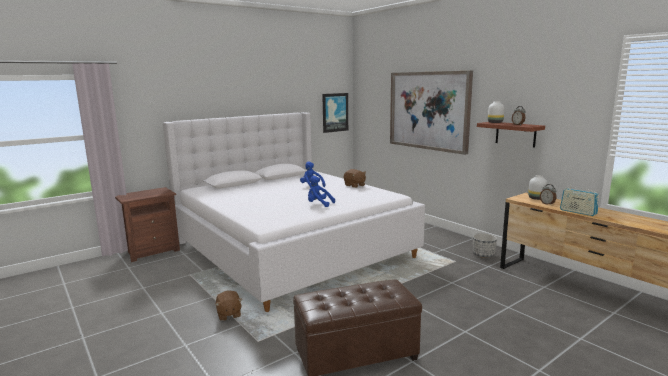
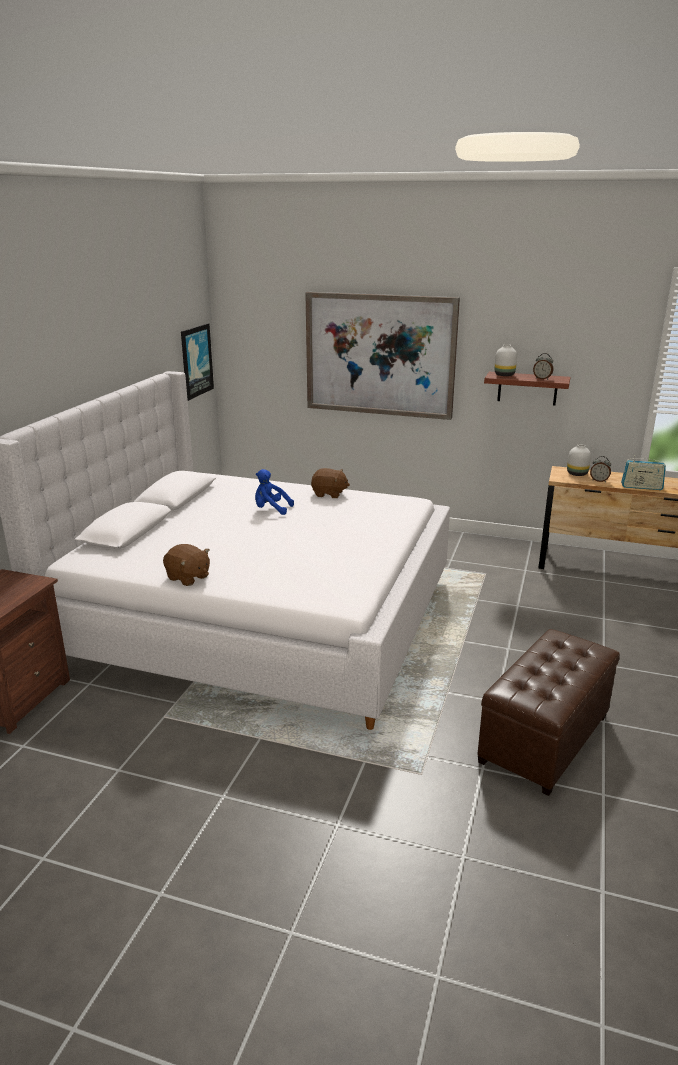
camera: 35 degrees left, 10 degrees up
brown plush toy [215,291,242,321] -> brown plush toy moved to [163,544,210,586]
blue plush toy [308,176,335,207] -> none
planter [473,233,497,258] -> none

